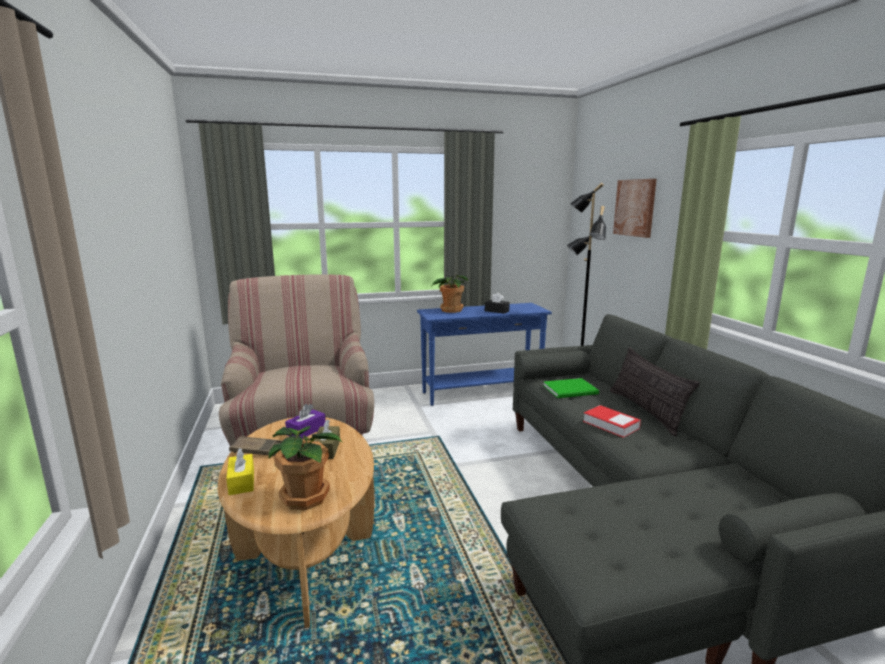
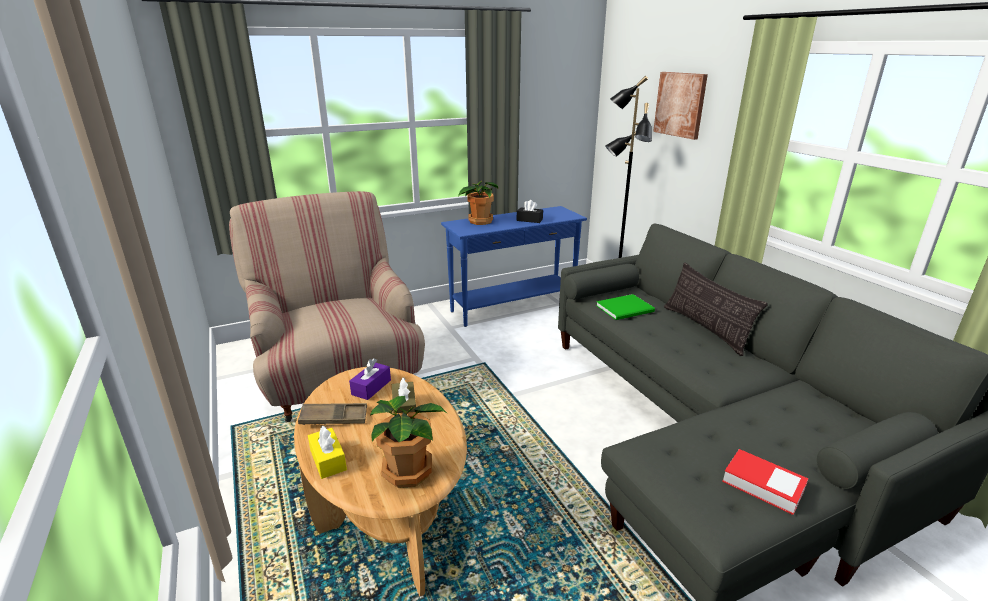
camera: 10 degrees left, 10 degrees up
book [583,405,641,438] -> book moved to [722,449,808,515]

